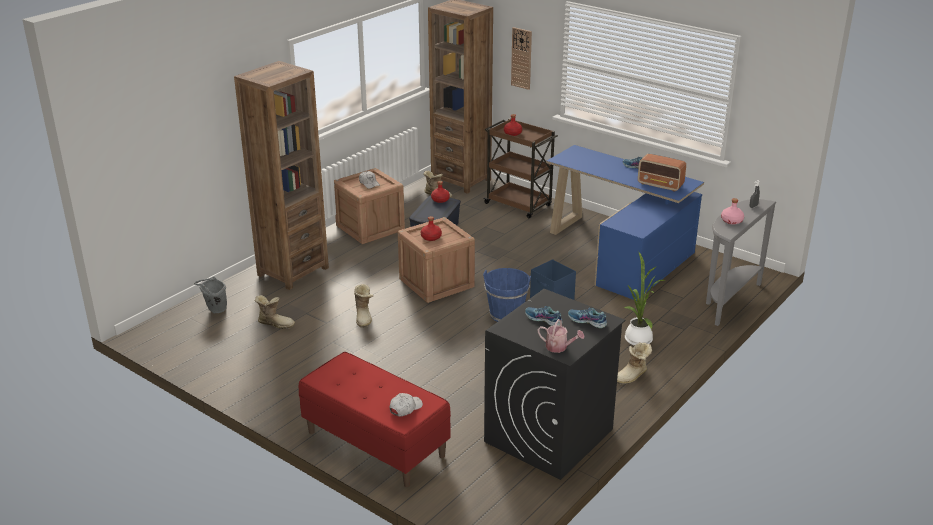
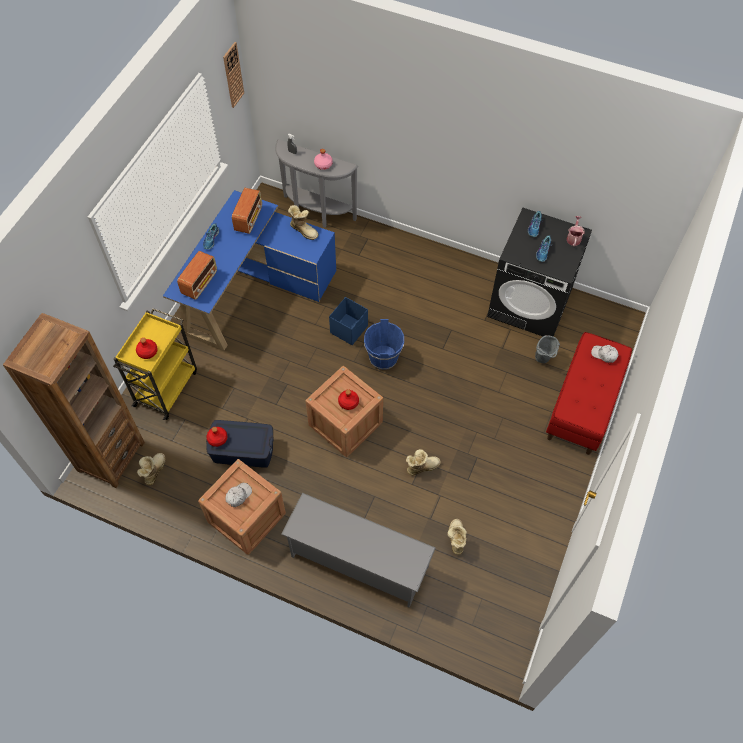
camera: 105 degrees left, 30 degrees up
grey bucket [194,276,227,313] -> grey bucket moved to [535,335,560,363]
brown bookcase [234,61,329,290] -> grey shoe rack [281,493,436,608]
brown cart [484,118,558,218] -> yellow cart [113,308,197,420]
wall clock [511,27,532,90] -> wall clock moved to [223,42,244,108]
boot [617,342,652,385] -> boot moved to [288,205,318,240]
potted plant [624,251,667,346] -> none
none -> radio [177,251,217,300]

